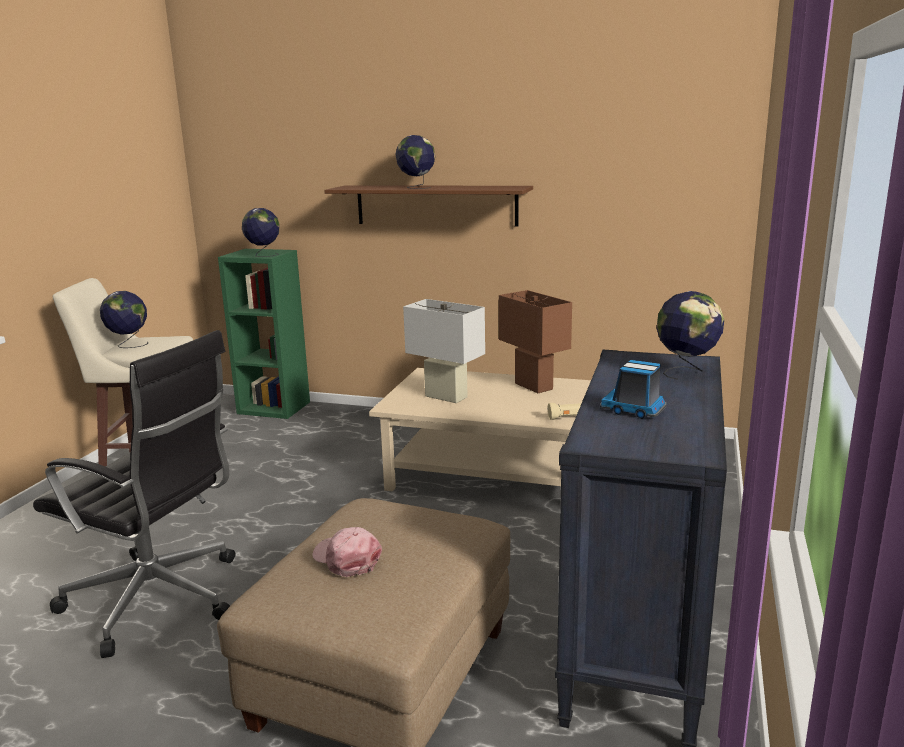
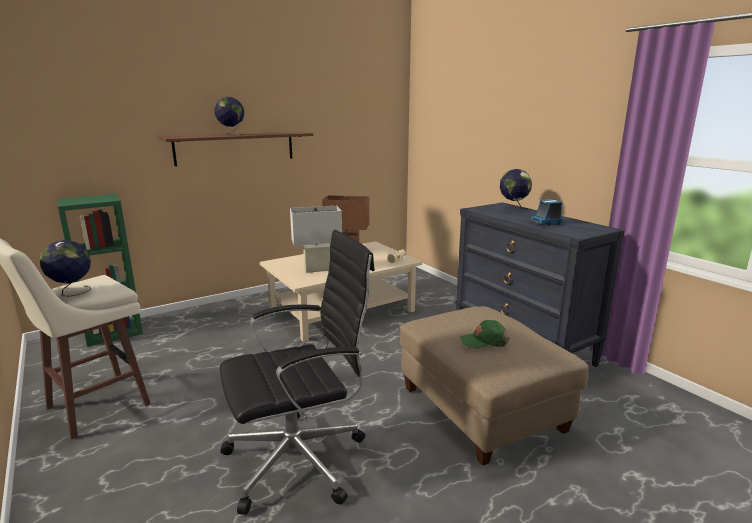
camera: 50 degrees left, 0 degrees up
globe [242,208,280,257] -> none
pink cap [312,527,382,577] -> green cap [460,320,510,348]

